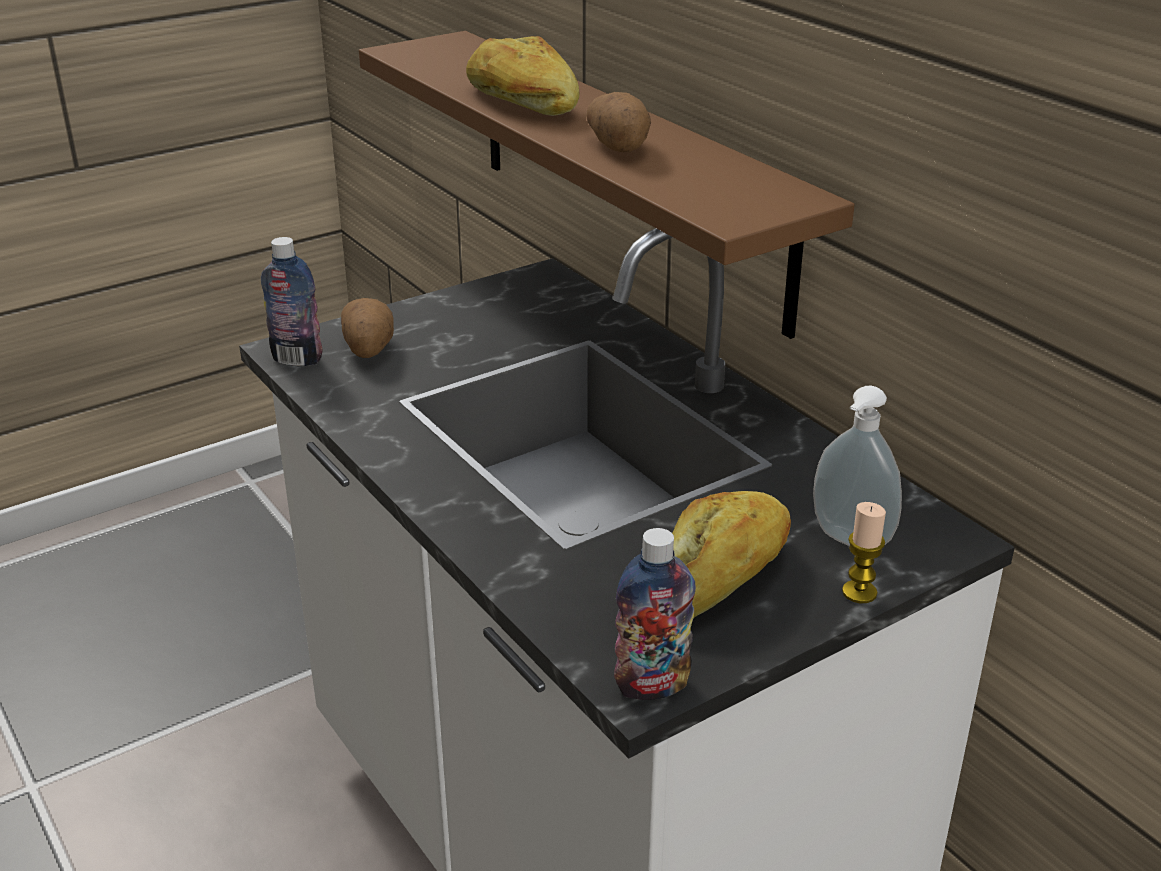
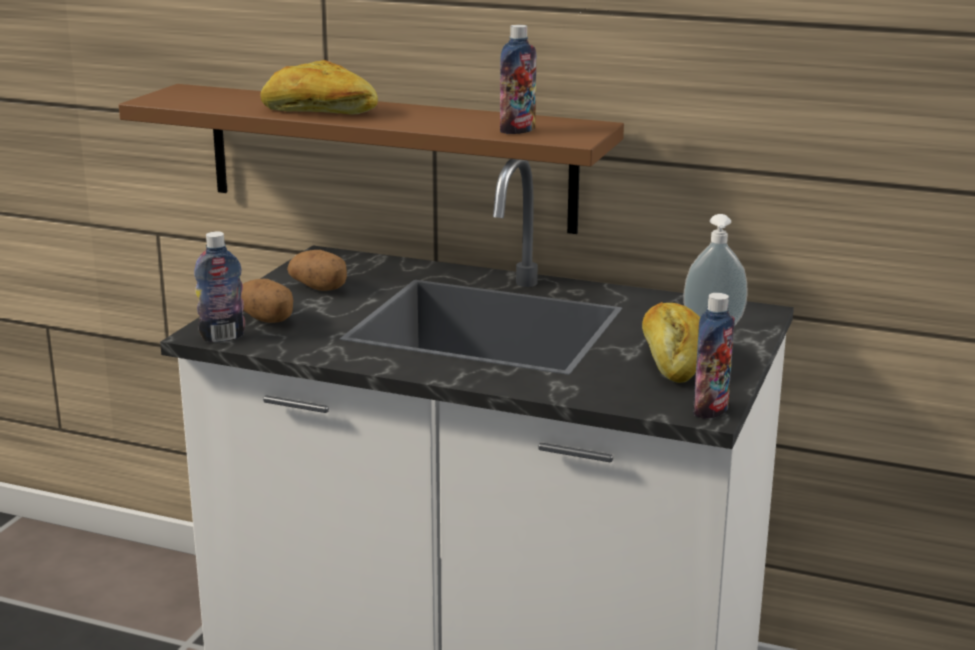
camera: 35 degrees left, 10 degrees down
potato [586,92,651,152] -> potato moved to [287,250,347,291]
candle [842,502,886,603] -> none
none -> bottle [500,25,536,134]

